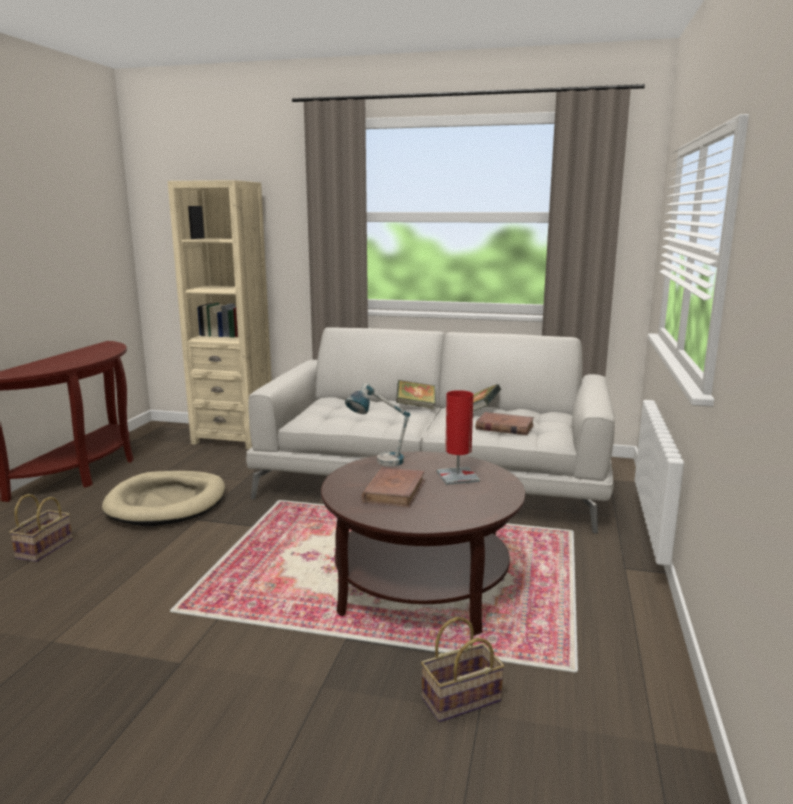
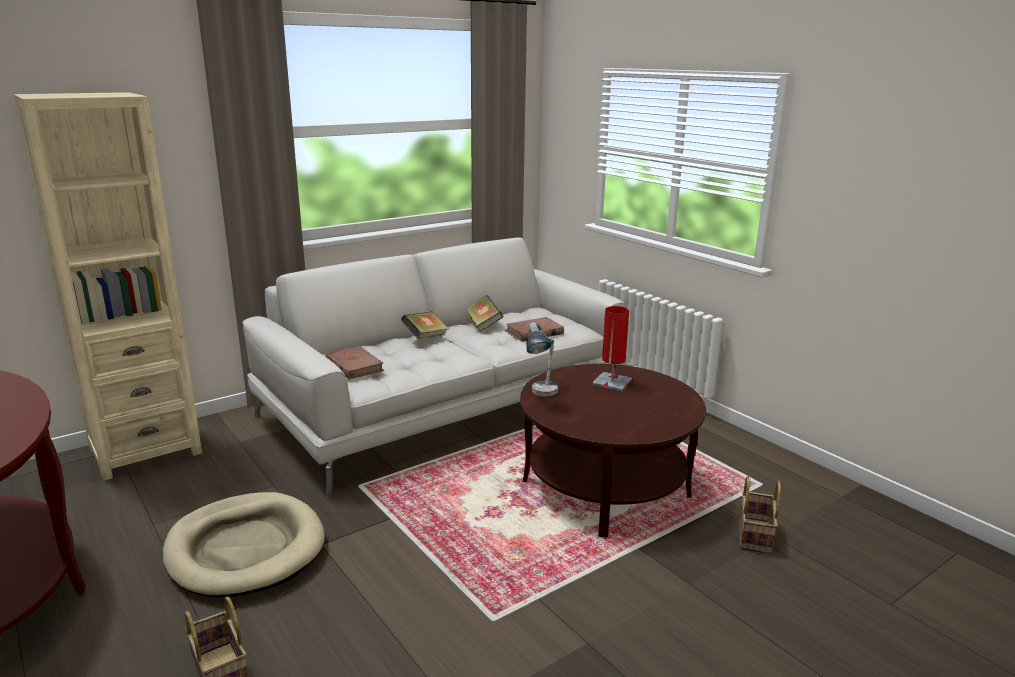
camera: 50 degrees left, 5 degrees up
brown book [361,467,426,508] -> brown book moved to [325,346,384,379]

